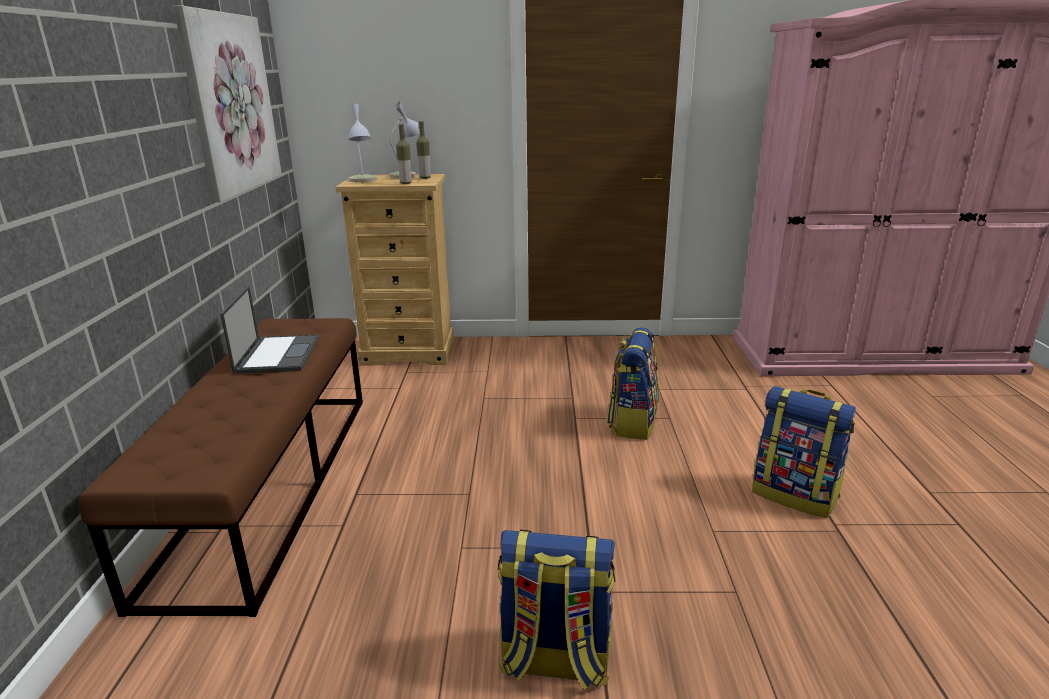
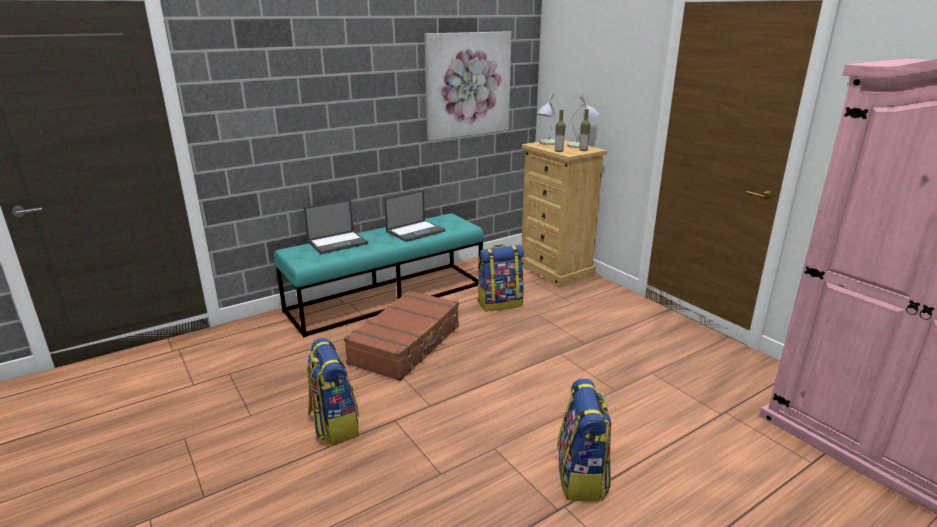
camera: 55 degrees right, 0 degrees up
brown bench [79,318,363,617] -> turquoise bench [274,213,484,338]
backpack [607,327,659,440] -> backpack moved to [477,245,524,312]
none -> laptop [303,199,368,254]
none -> brown suitcase [344,290,459,381]

